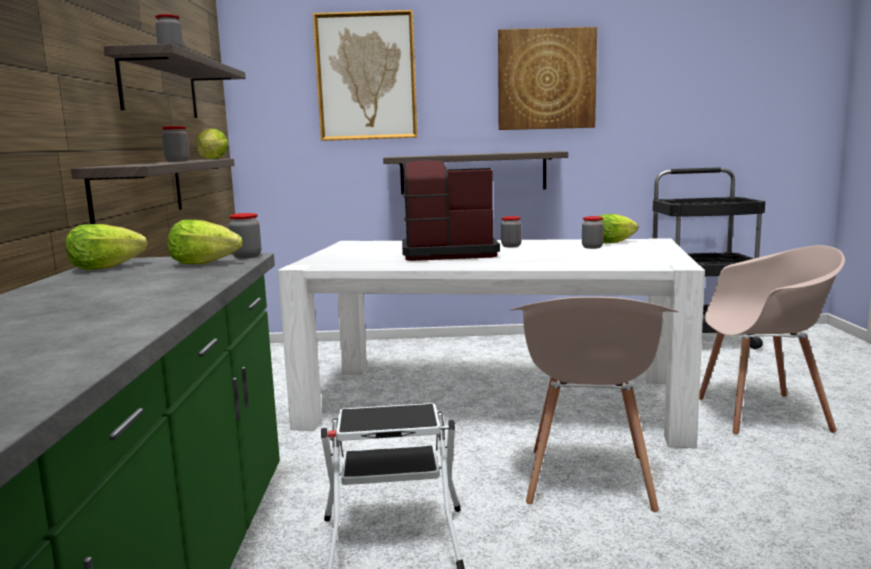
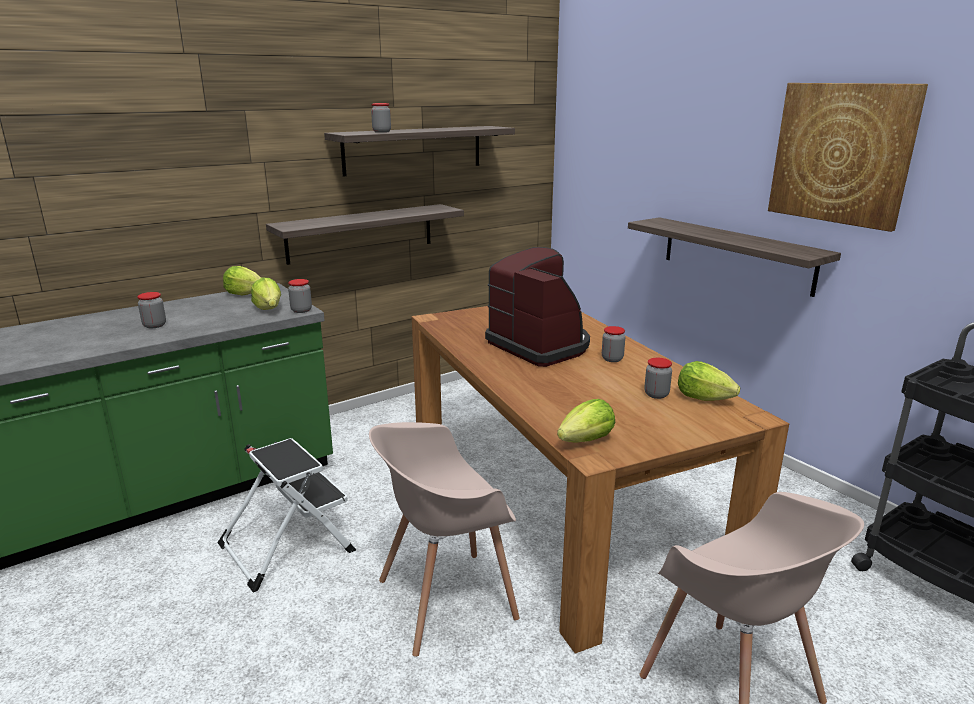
camera: 55 degrees right, 10 degrees up
jar [162,126,190,162] -> jar moved to [137,292,166,328]
lettuce [197,128,229,159] -> lettuce moved to [557,399,615,443]
white dining table [278,238,705,448] -> brown dining table [412,306,789,654]
picture [313,10,418,141] -> none

